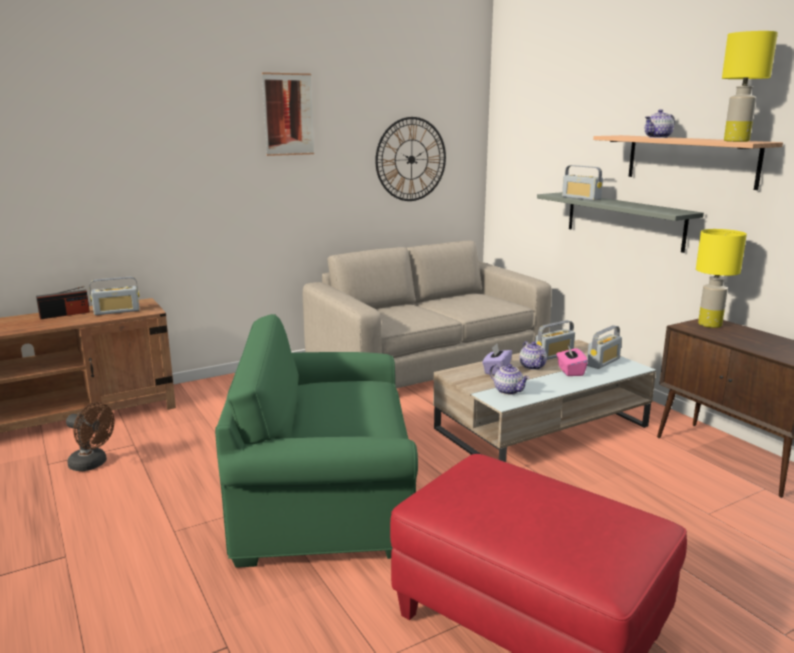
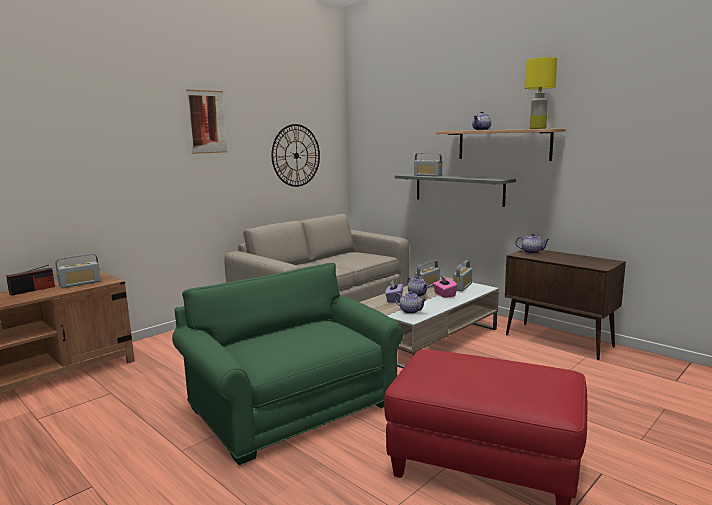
camera: 15 degrees left, 5 degrees down
brown fan [66,402,115,471] -> none
green armchair [215,314,418,568] -> green armchair turned 75 degrees clockwise [172,263,404,465]
yellow table lamp [696,229,747,328] -> teapot [515,234,550,254]

